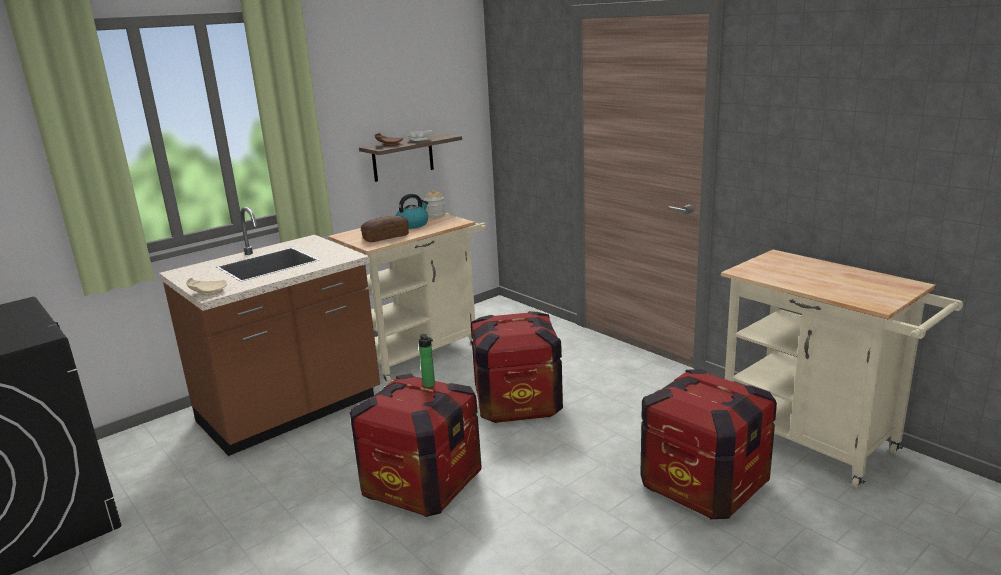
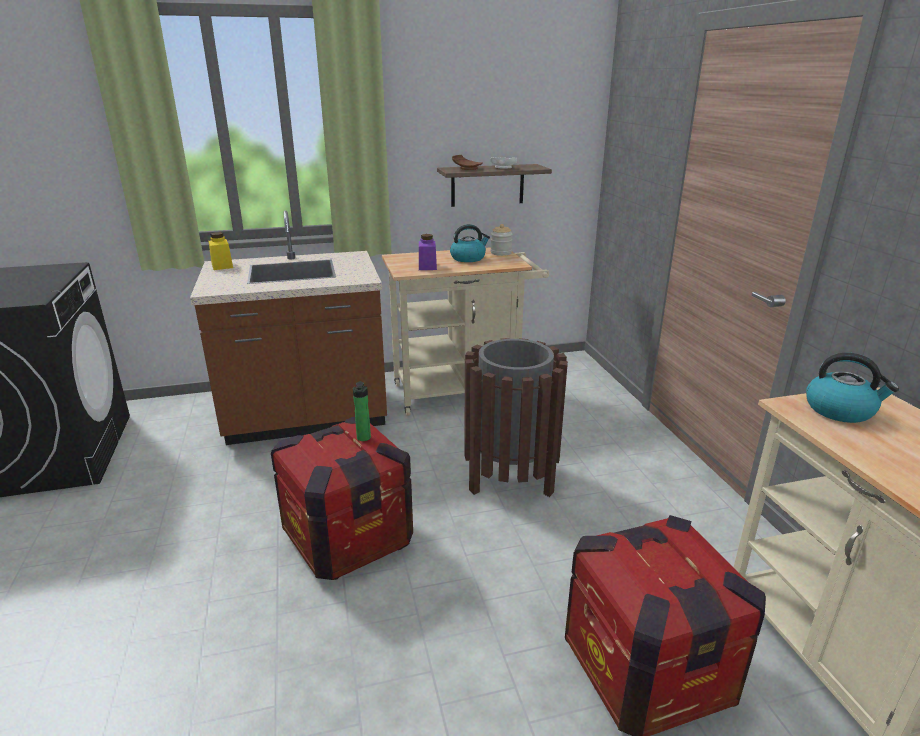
camera: 25 degrees right, 5 degrees up
beige plate [186,278,227,296] -> none
bread [361,216,409,242] -> purple jar [419,234,437,270]
crate [471,311,563,423] -> brown trash can [464,338,568,497]
none -> yellow jar [208,232,233,270]
none -> kettle [806,353,899,423]

